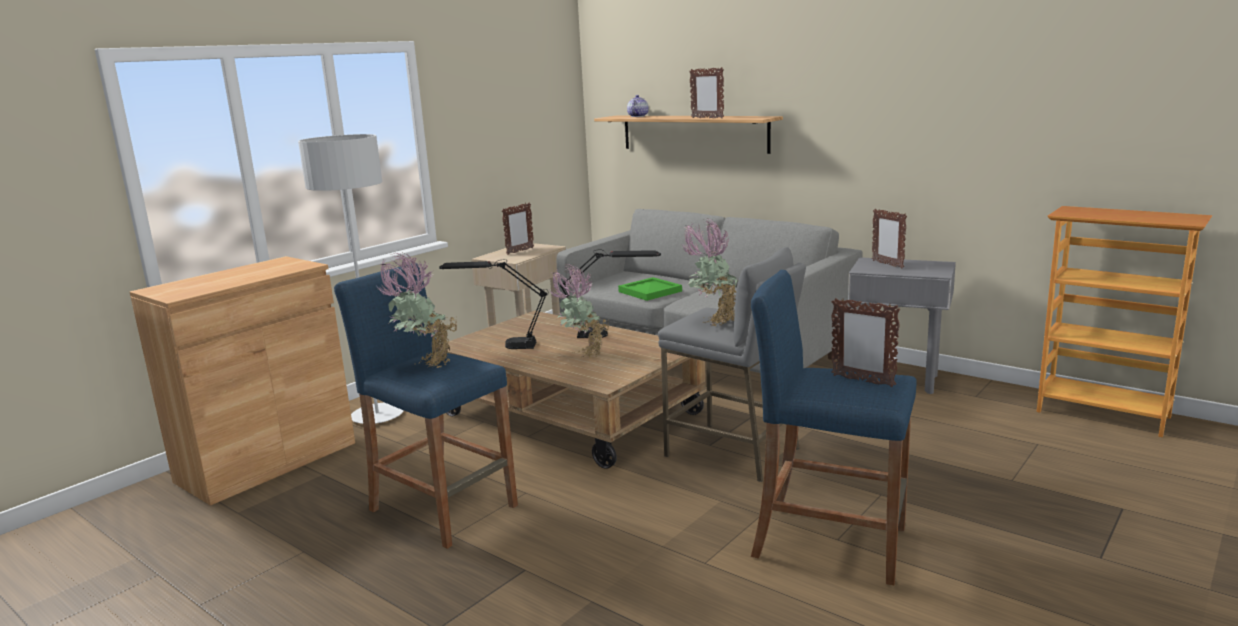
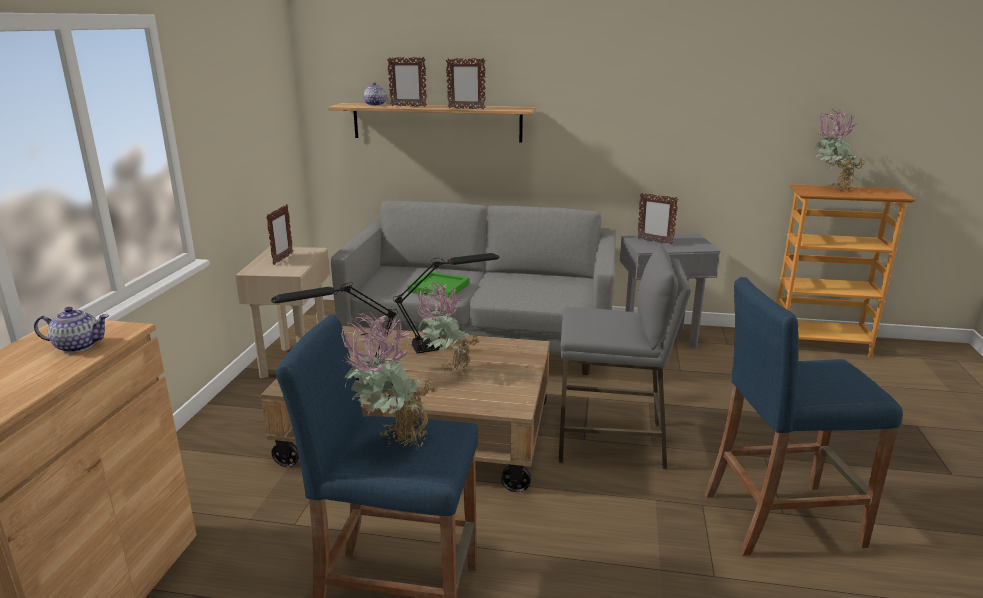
camera: 30 degrees left, 5 degrees up
grey floor lamp [298,134,404,424] -> none
potted plant [682,218,738,326] -> potted plant moved to [814,109,865,191]
picture frame [831,298,900,387] -> picture frame moved to [387,57,427,107]
none -> teapot [34,307,109,353]

